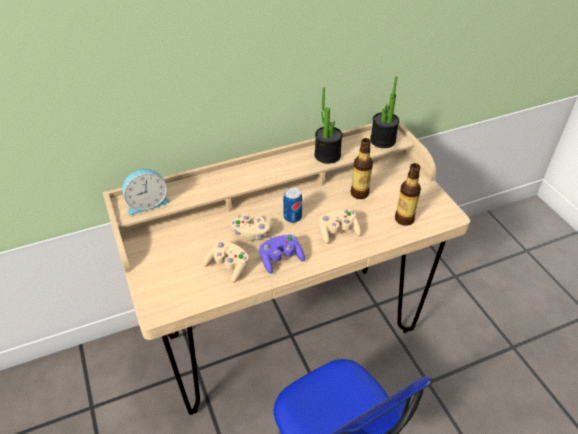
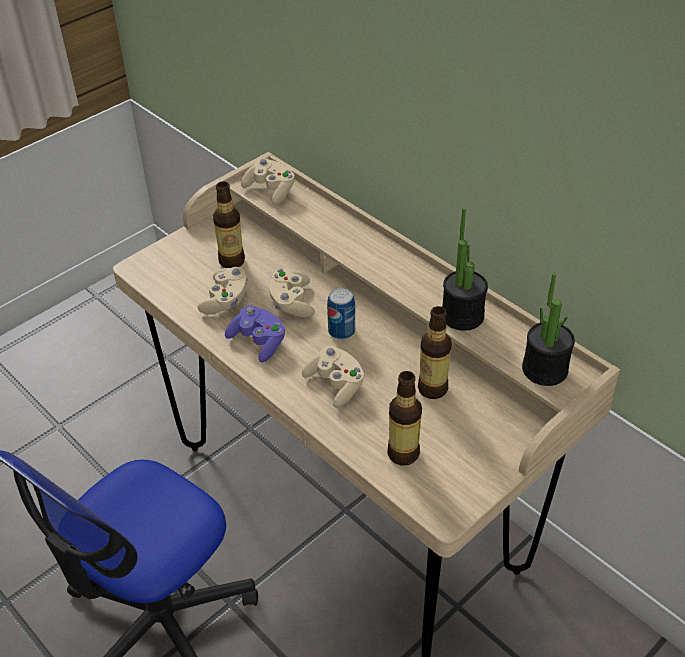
camera: 70 degrees right, 0 degrees up
alarm clock [122,169,170,215] -> beige game controller [241,158,295,205]
none -> bottle [213,181,245,268]

